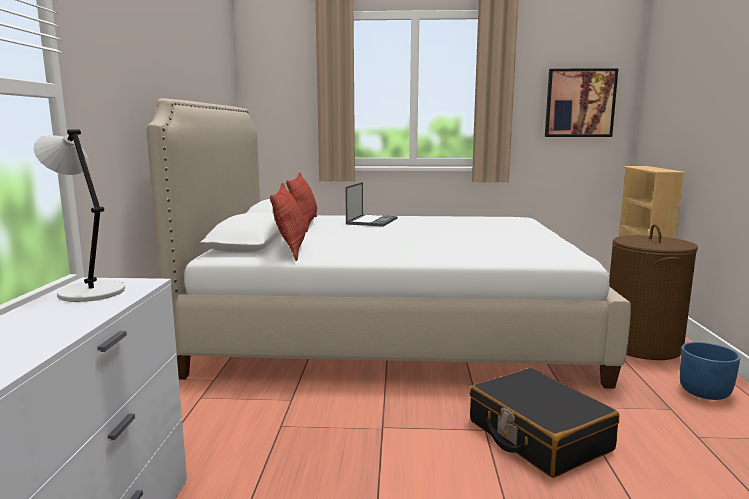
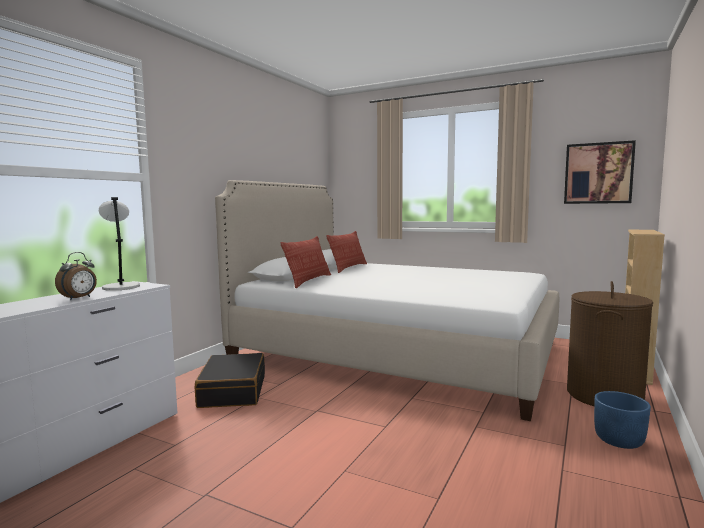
camera: 25 degrees right, 5 degrees down
laptop [345,182,397,227] -> none
black suitcase [470,368,619,478] -> black suitcase moved to [195,353,265,408]
none -> alarm clock [55,252,97,300]

